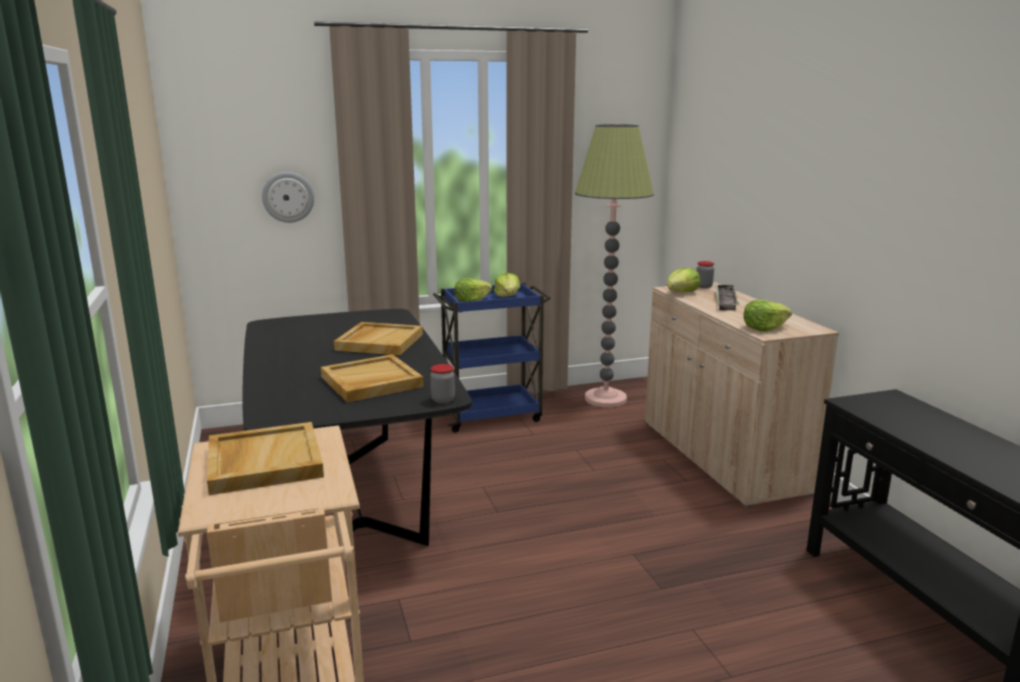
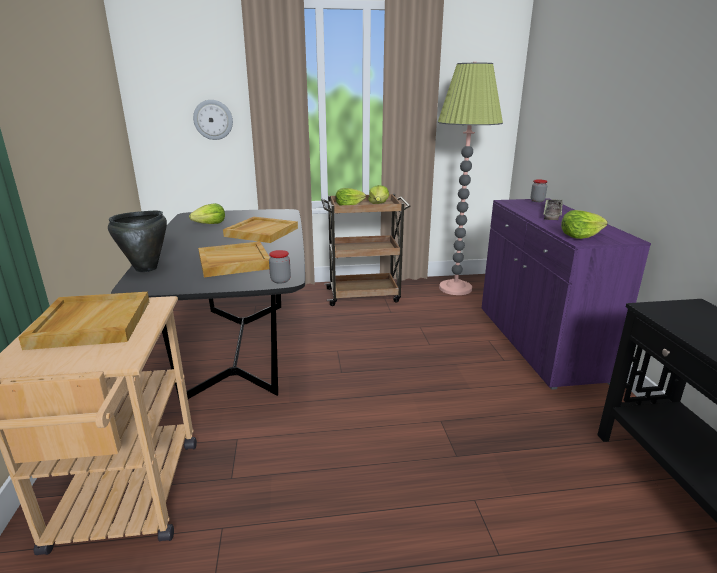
camera: 10 degrees right, 5 degrees up
blue cart [433,283,551,433] -> brown cart [322,194,411,306]
beige cabinet [645,282,839,508] -> purple cabinet [482,198,651,390]
lettuce [667,267,700,292] -> lettuce moved to [189,203,225,224]
none -> black cooking pot [108,211,167,272]

